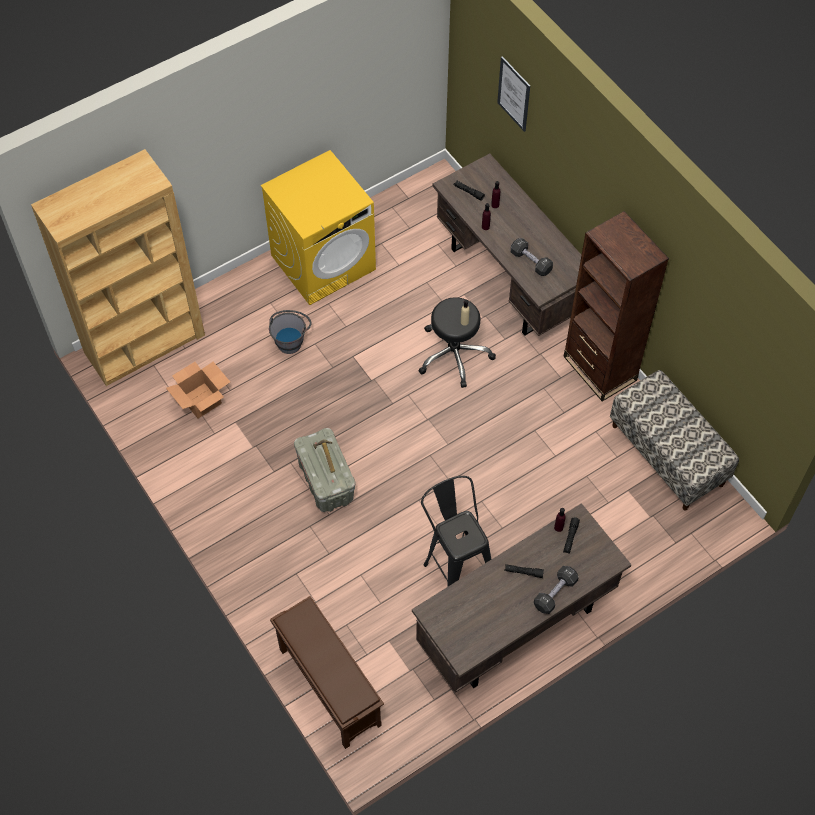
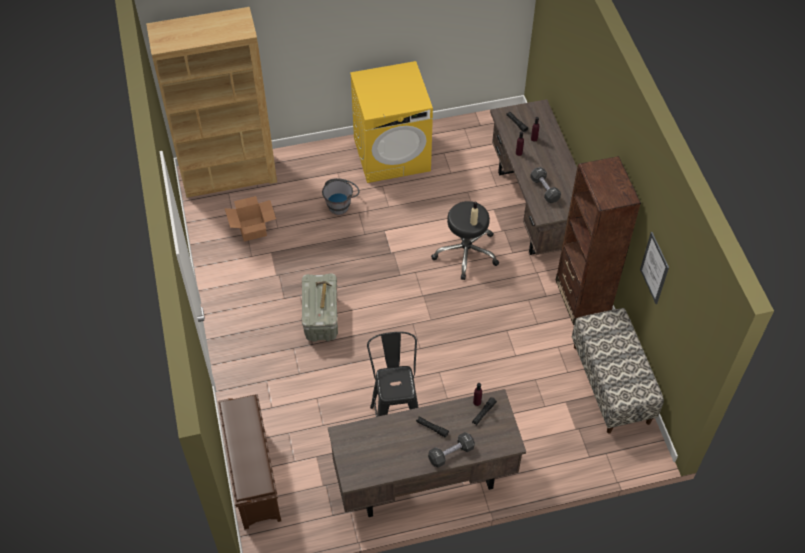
camera: 20 degrees right, 5 degrees down
picture [497,56,530,132] -> picture moved to [640,232,669,304]

